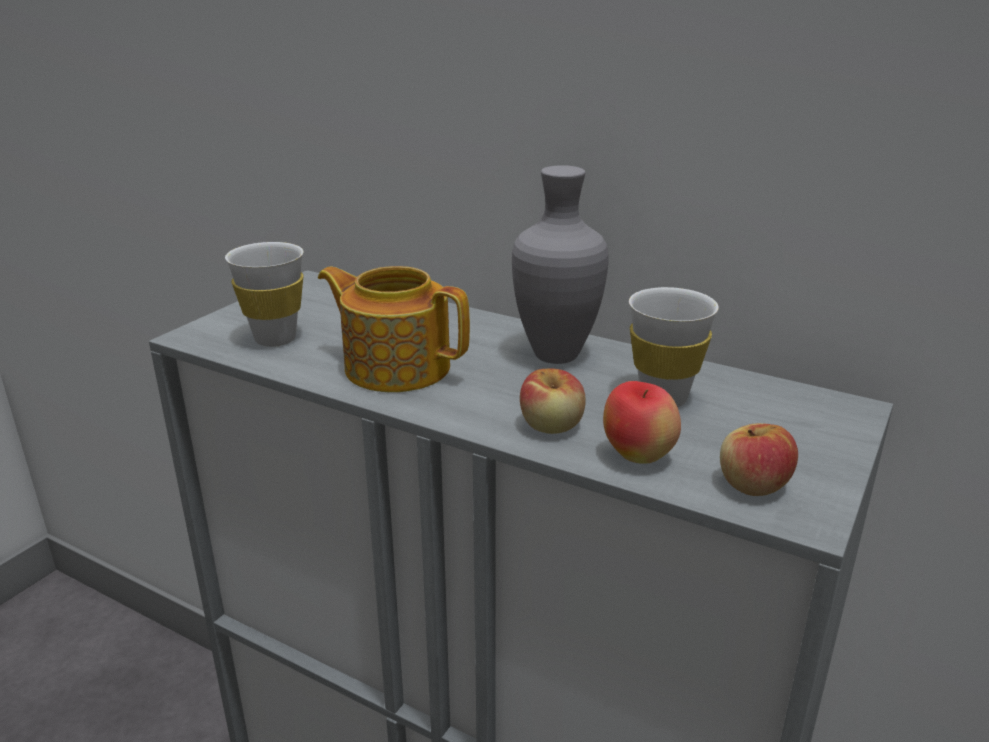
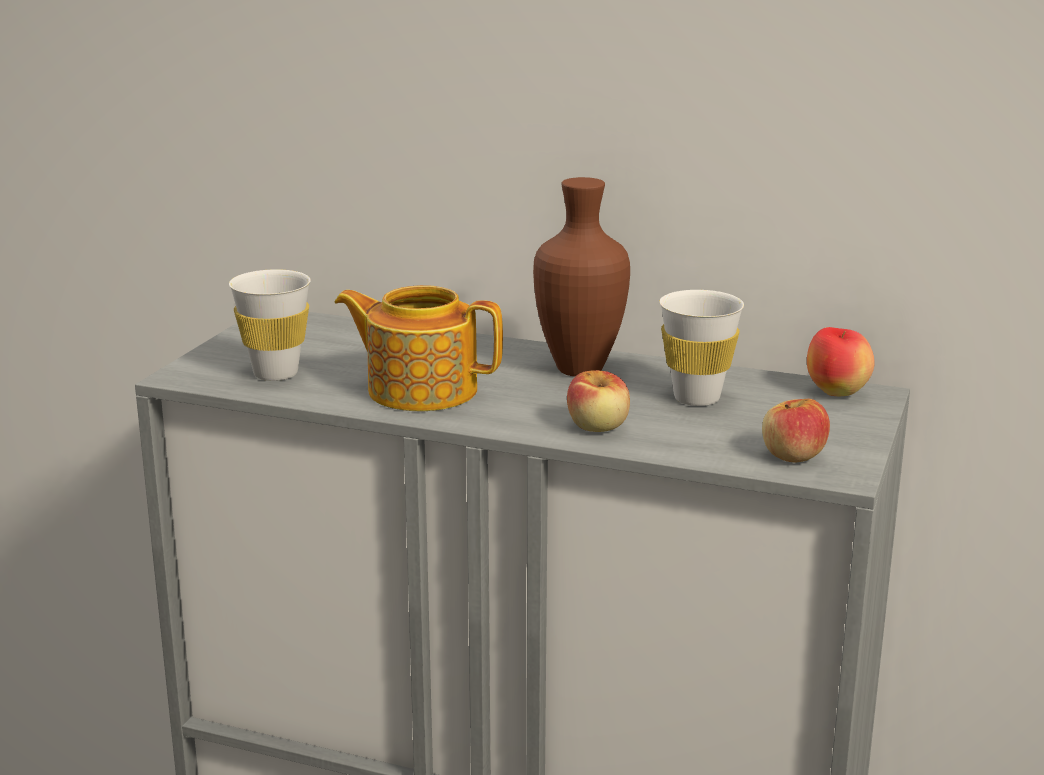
camera: 10 degrees left, 5 degrees down
grey vase [512,165,609,364] -> brown vase [533,177,630,377]
apple [603,381,681,464] -> apple moved to [807,327,875,396]

